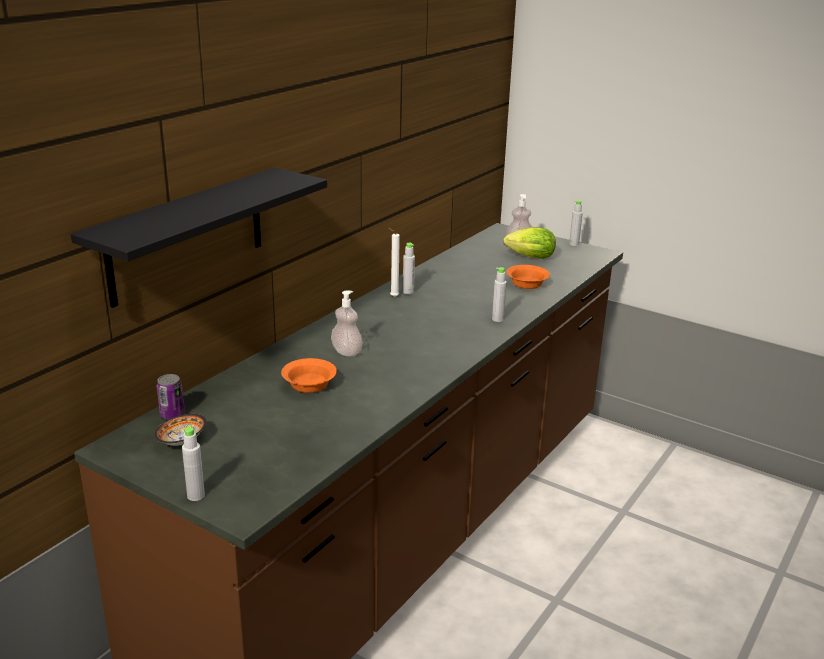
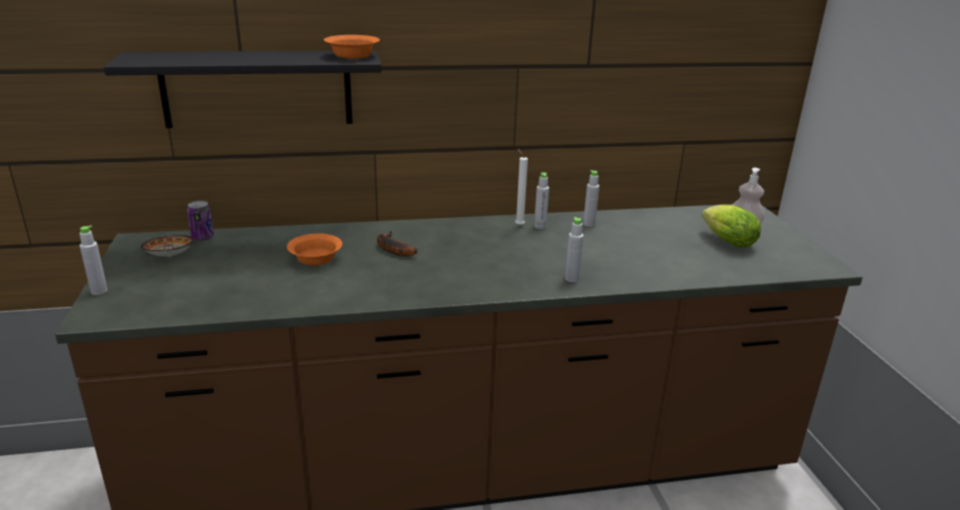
camera: 45 degrees right, 0 degrees up
soap dispenser [331,291,363,357] -> banana [377,231,417,256]
orange bowl [506,265,550,289] -> orange bowl moved to [324,35,380,59]
grey bottle [569,200,583,246] -> grey bottle moved to [583,170,599,227]

